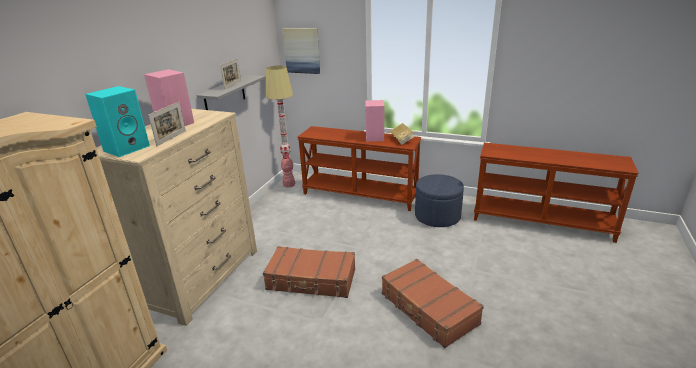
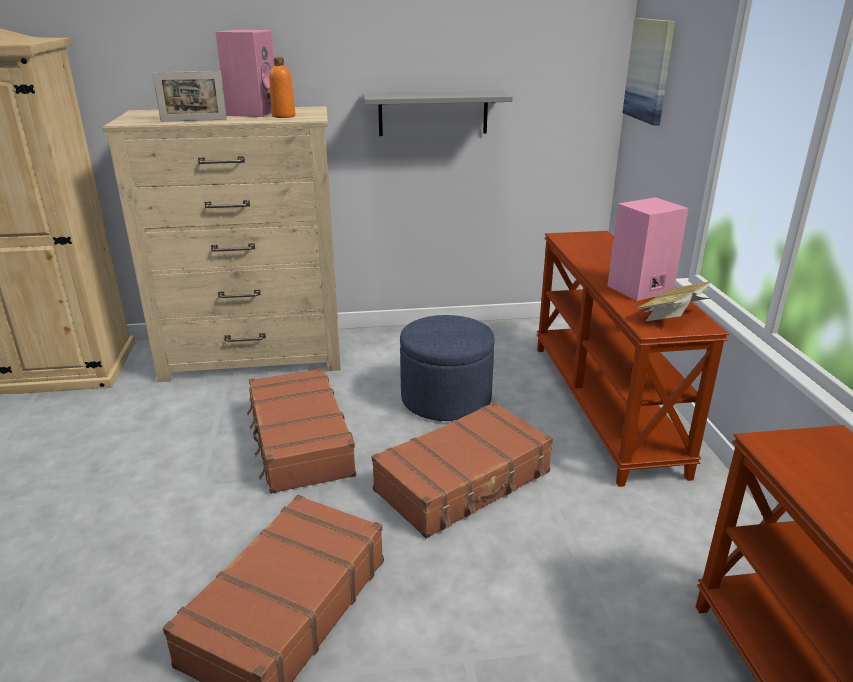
camera: 60 degrees right, 0 degrees up
turquoise speaker [85,86,150,157] -> none
picture frame [220,58,241,89] -> none
floor lamp [266,66,295,187] -> none
blue ottoman [415,174,464,227] -> blue ottoman moved to [400,315,494,421]
none -> orange bottle [269,57,295,118]
none -> brown suitcase [372,402,553,538]

